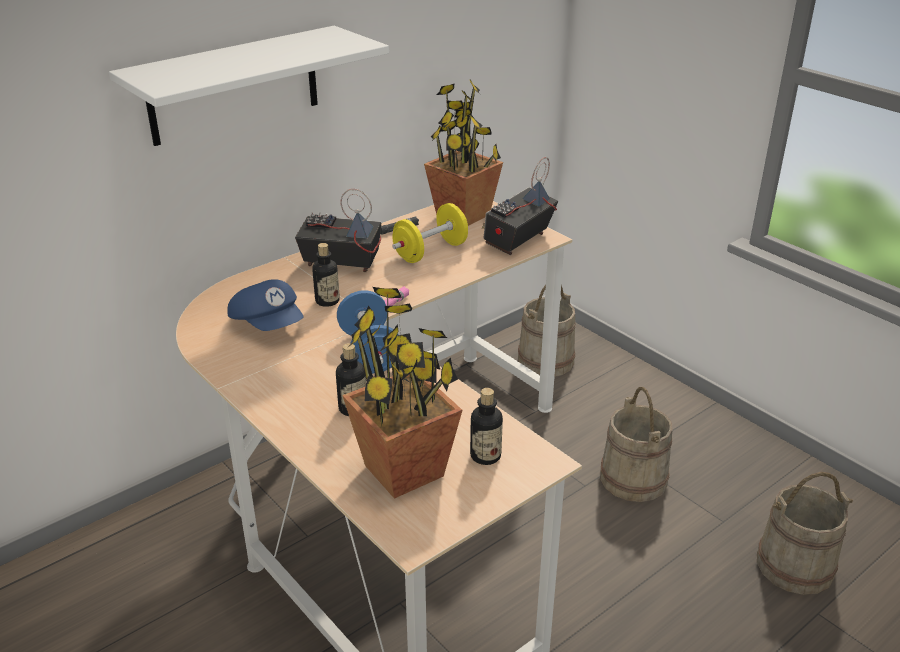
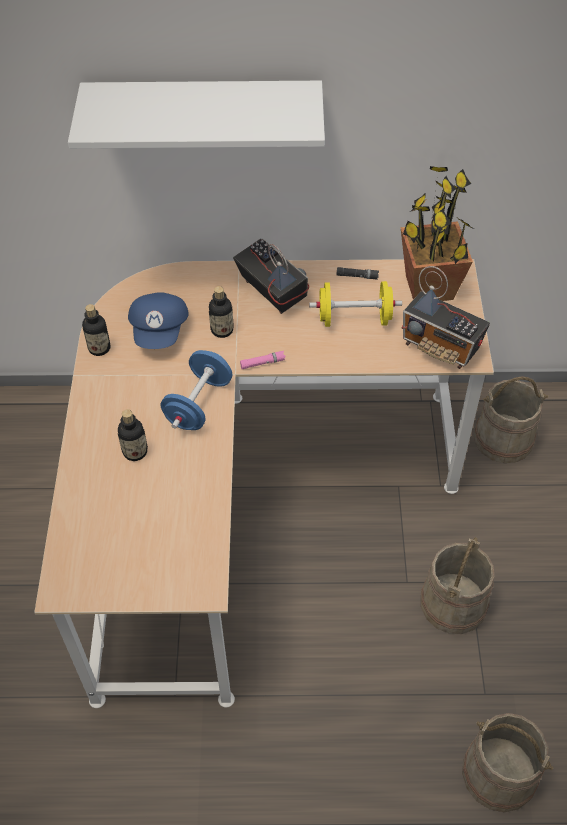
camera: 40 degrees right, 20 degrees up
potted plant [342,287,462,499] -> none
bottle [470,388,503,465] -> bottle moved to [82,304,111,356]
radio [482,157,558,255] -> radio turned 135 degrees counterclockwise [402,266,490,369]

